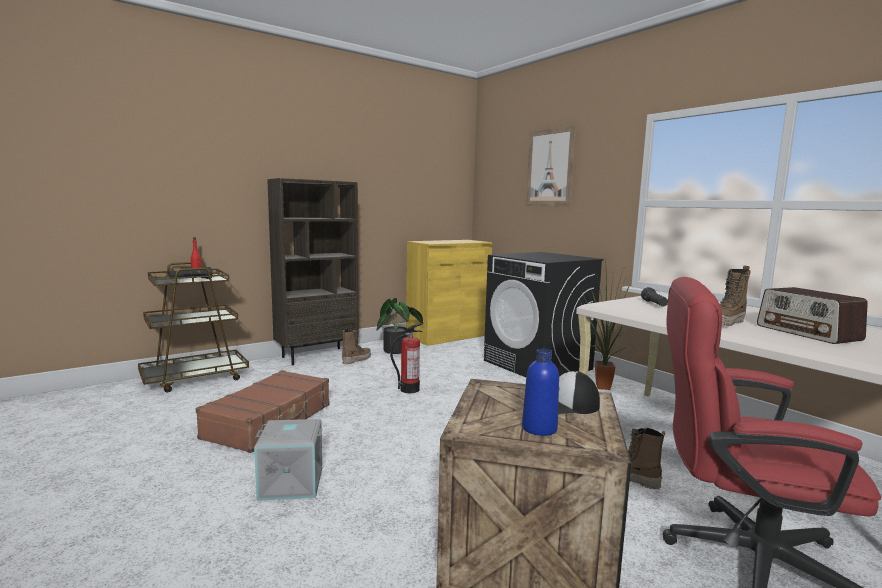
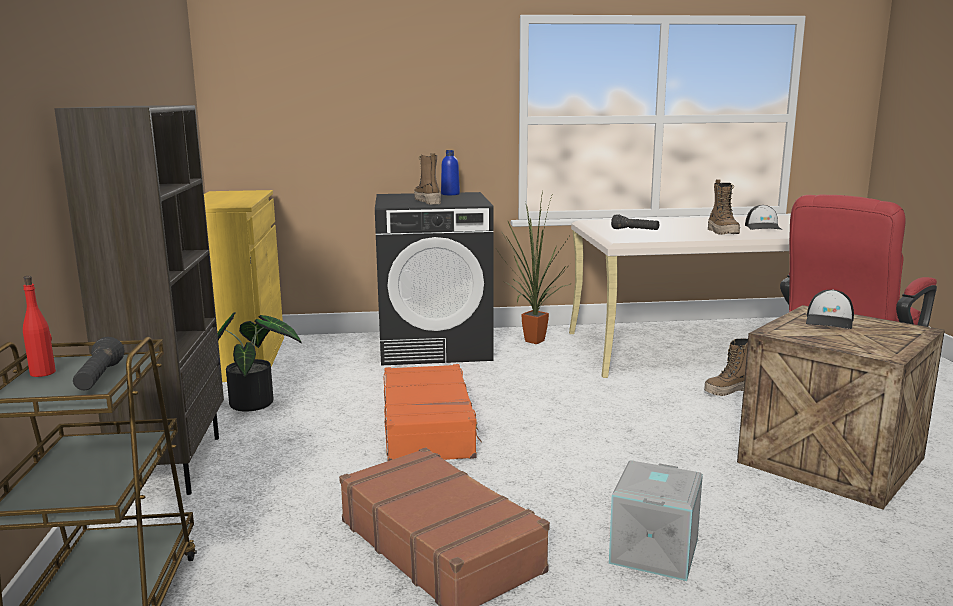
camera: 60 degrees left, 5 degrees up
boot [342,329,371,364] -> boot moved to [414,153,441,205]
fire extinguisher [390,323,423,393] -> orange suitcase [383,364,482,461]
blue bottle [522,349,559,436] -> blue bottle moved to [441,150,460,195]
picture [526,125,576,206] -> none
radio [757,287,868,344] -> cap [745,205,782,230]

